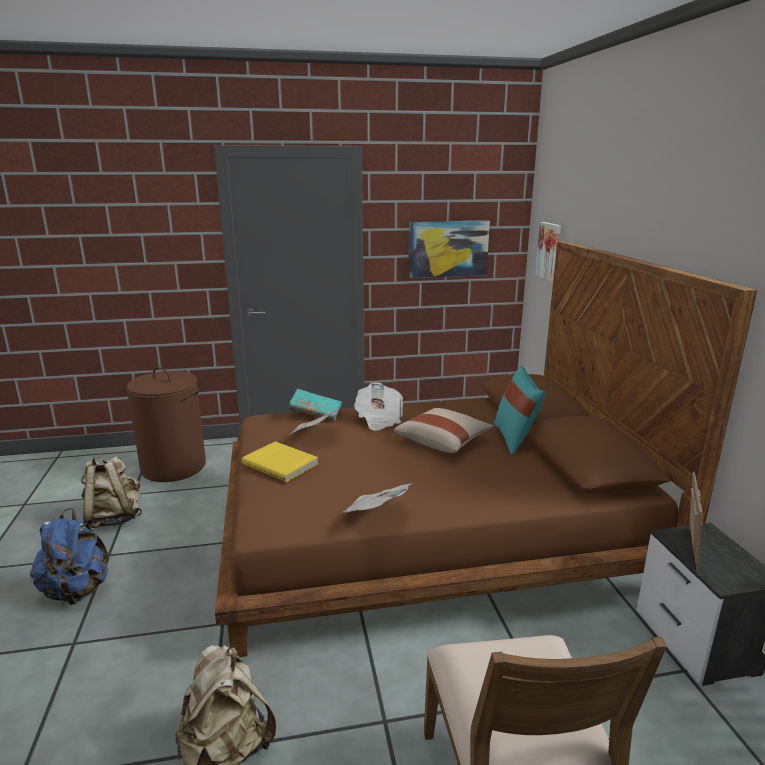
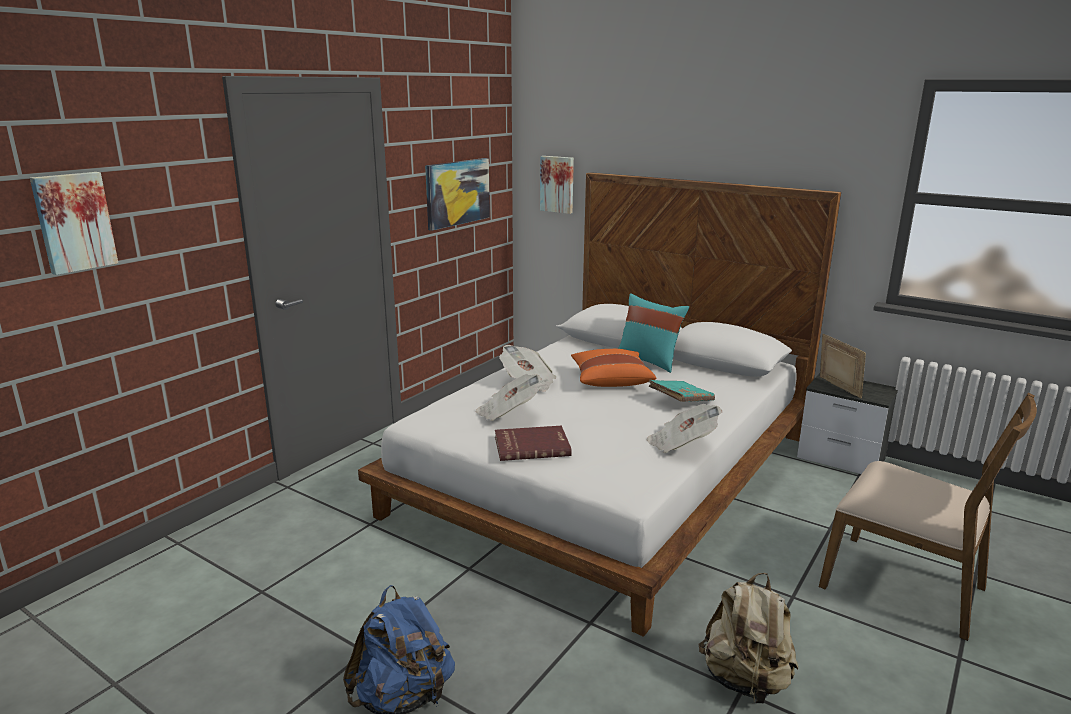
camera: 45 degrees left, 0 degrees up
beige backpack [81,456,142,528] -> none
brown laundry basket [127,367,206,482] -> none
brown bed [215,241,757,657] -> white bed [358,172,841,637]
yellow book [241,441,319,482] -> red book [495,426,572,461]
turquoise book [289,388,342,421] -> turquoise book moved to [649,380,715,402]
beige pillow [394,408,493,453] -> orange pillow [571,349,657,387]
none -> picture [30,172,118,275]

